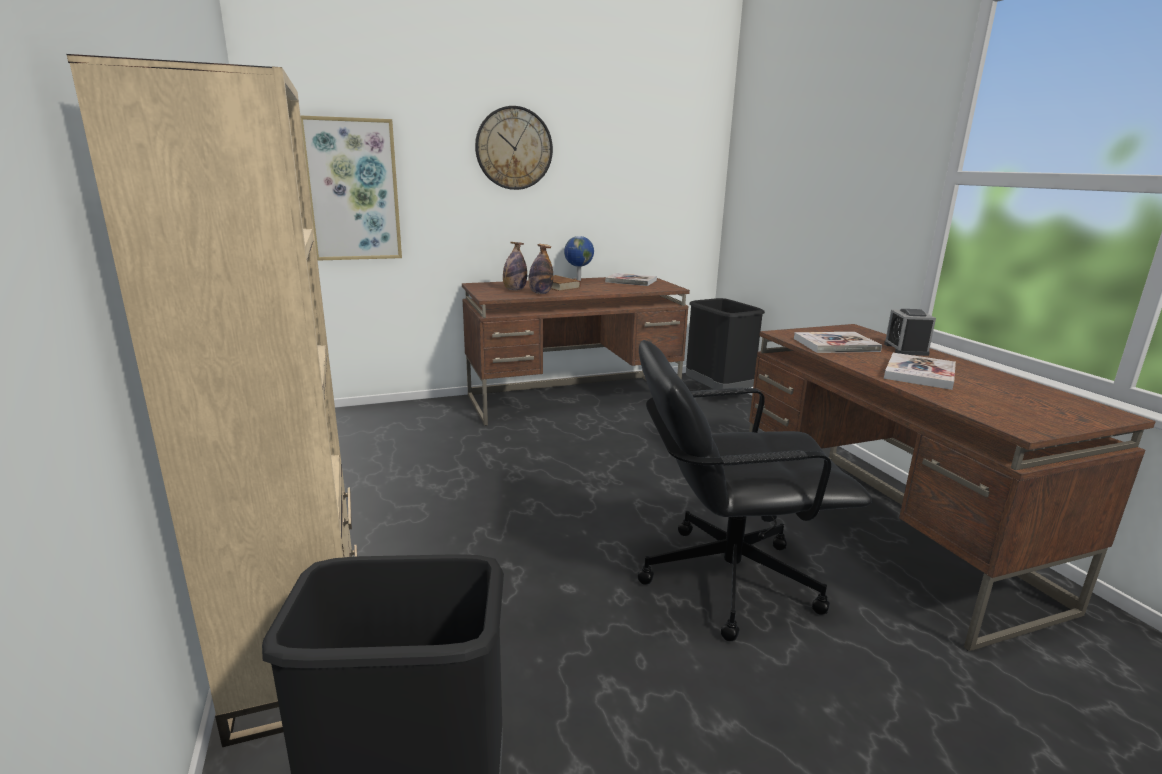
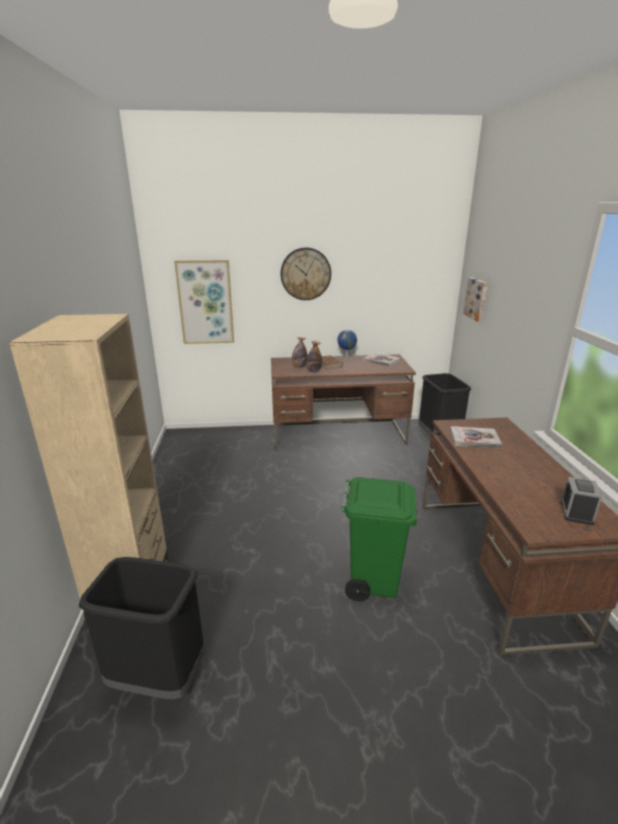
camera: 15 degrees right, 5 degrees up
black office chair [638,340,872,641] -> green trash can [341,477,417,602]
alarm clock [884,309,936,356] -> alarm clock moved to [561,477,602,525]
book [884,353,956,390] -> none
none -> picture [463,277,488,322]

